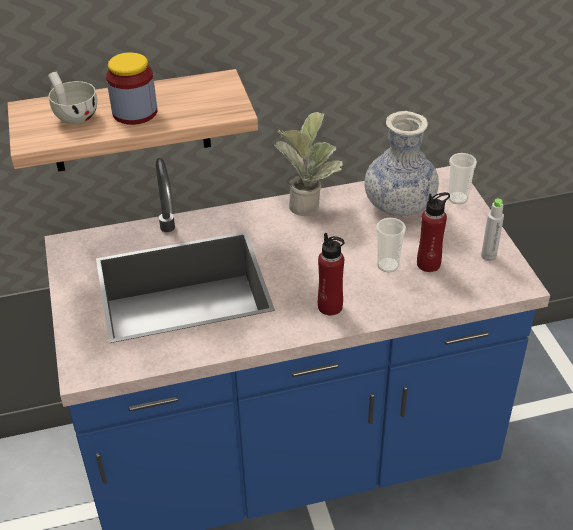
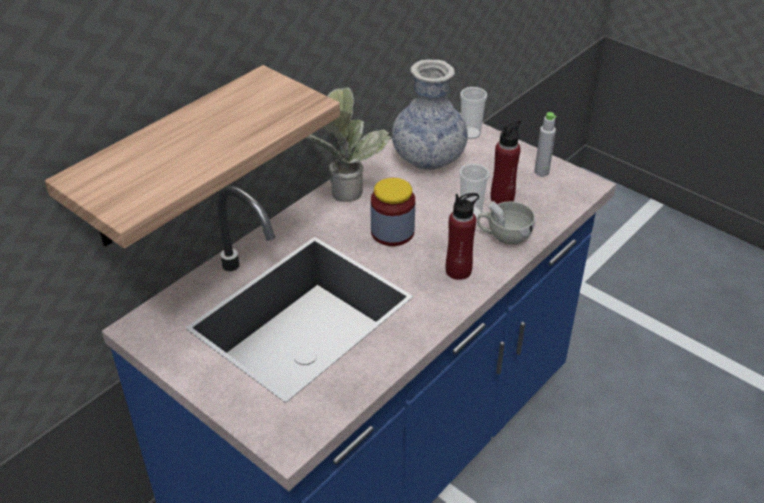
camera: 35 degrees left, 0 degrees up
white cup [48,72,97,124] -> white cup moved to [477,201,535,245]
jar [106,52,157,125] -> jar moved to [371,178,415,246]

